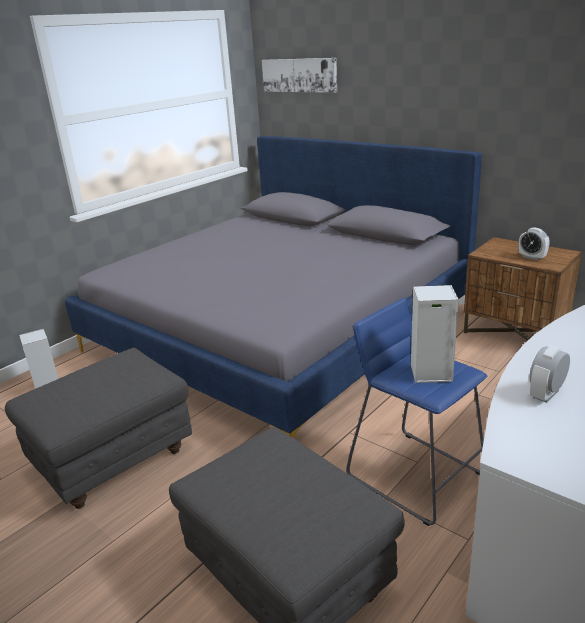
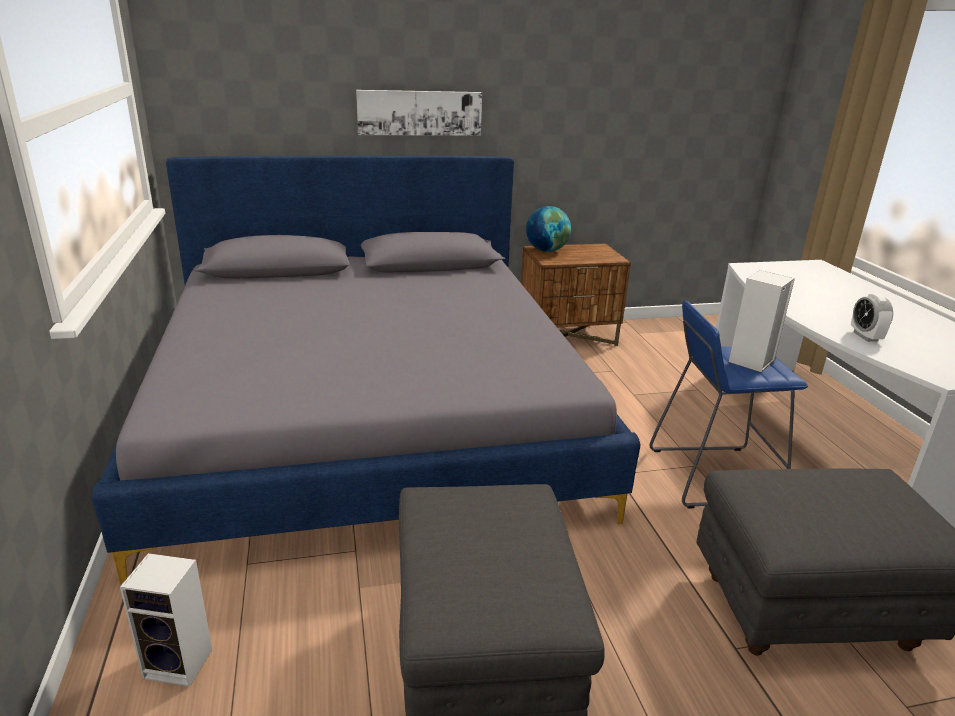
camera: 55 degrees left, 0 degrees up
picture [262,58,337,93] -> picture moved to [356,90,482,136]
alarm clock [519,227,550,260] -> none
none -> globe [526,206,571,252]

